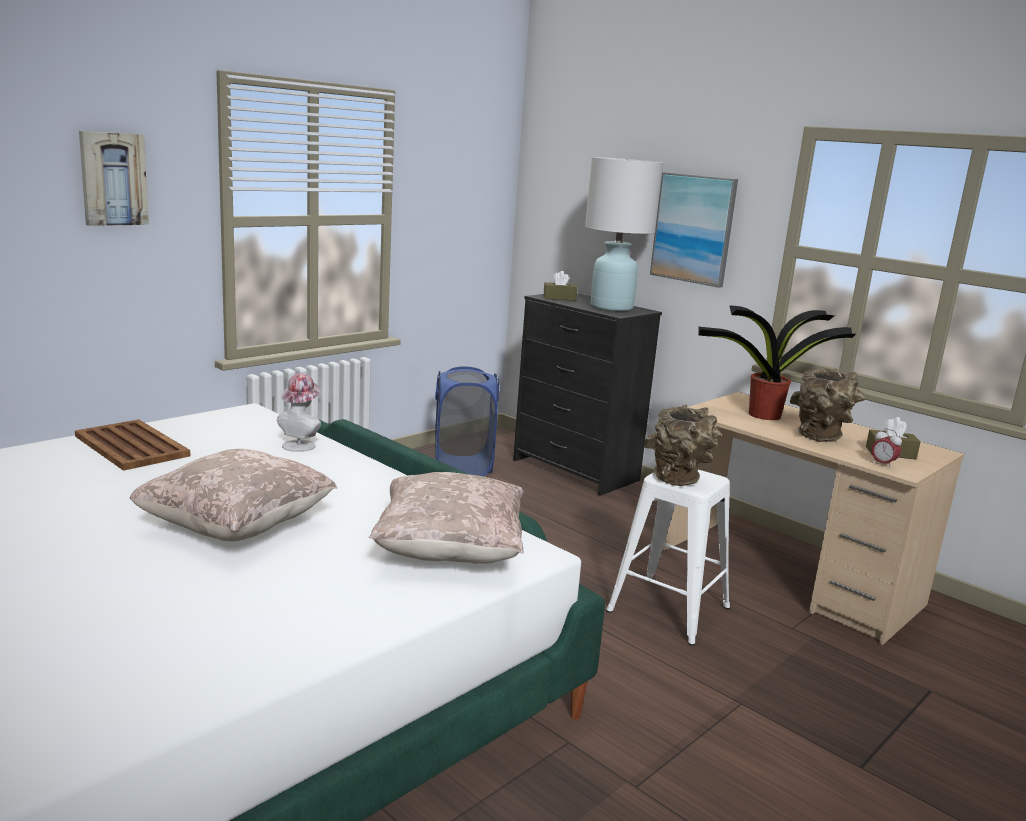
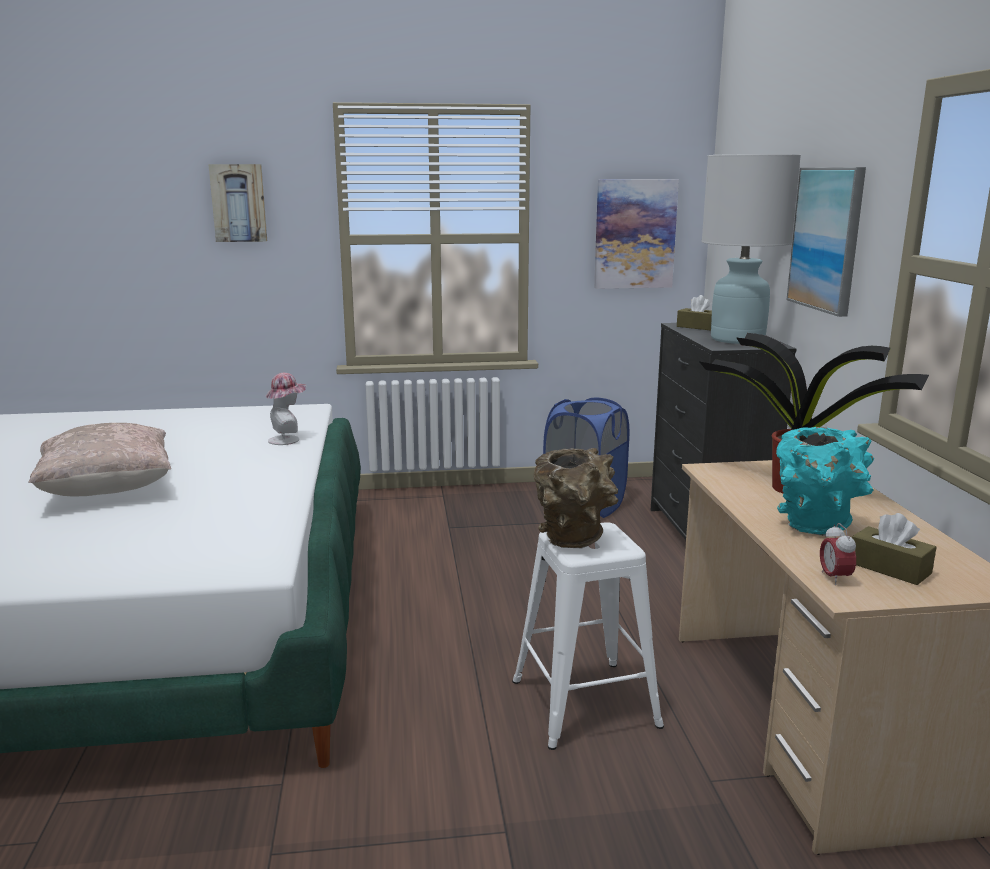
camera: 40 degrees right, 0 degrees up
brown tray [75,419,191,471] -> none
beige pillow [369,472,524,564] -> none
brown vase [790,368,866,442] -> turquoise vase [776,427,874,536]
none -> picture [594,179,679,289]

